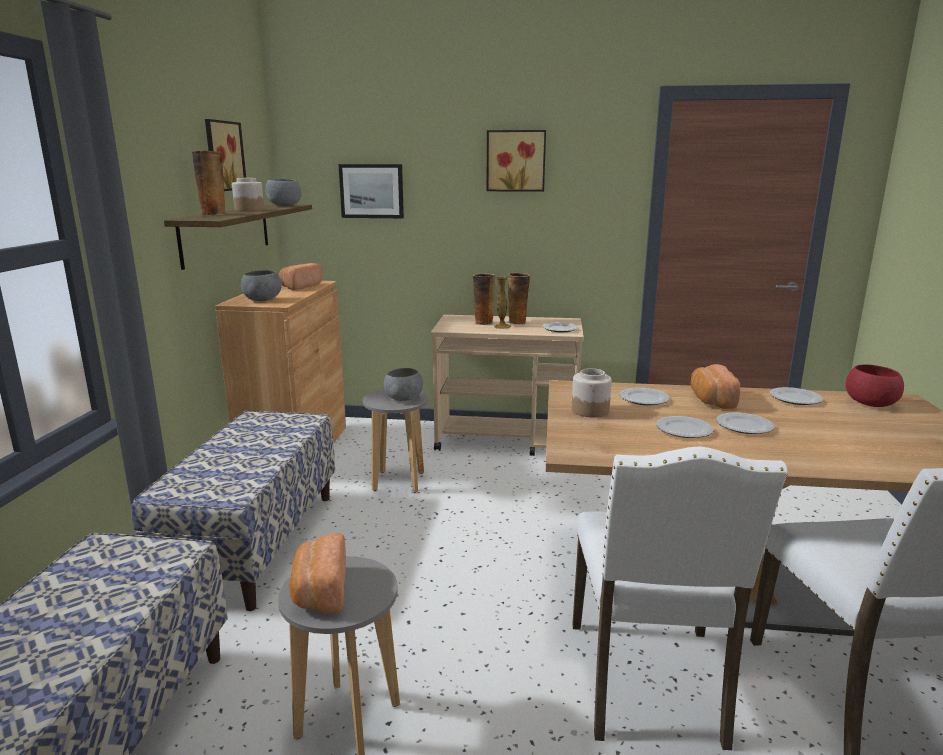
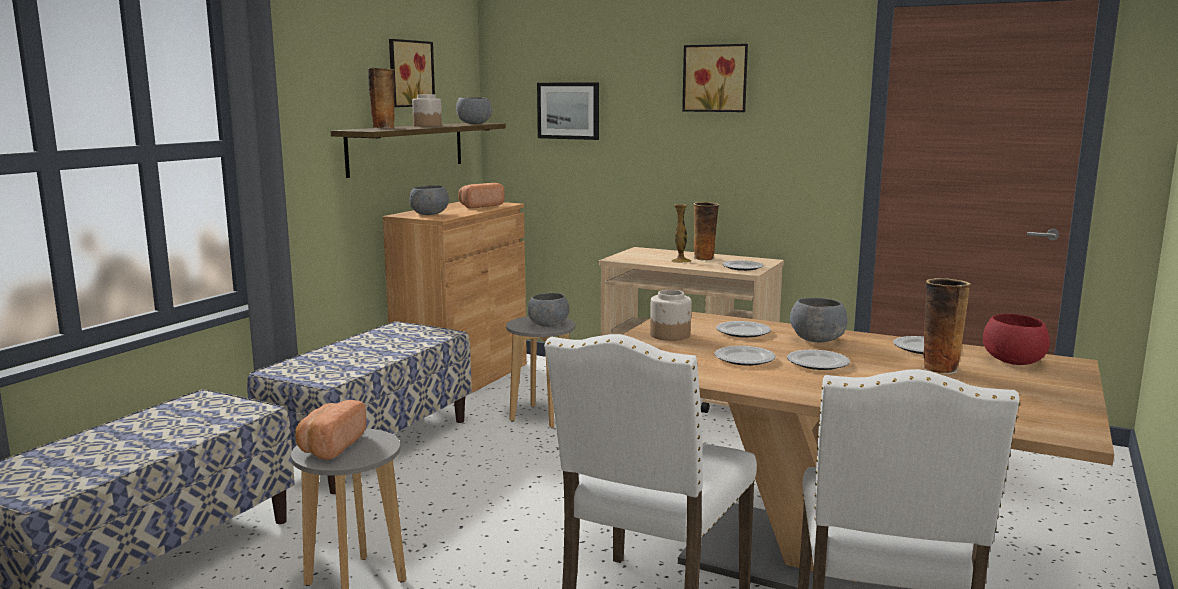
camera: 20 degrees right, 5 degrees down
vase [473,273,495,325] -> vase moved to [923,278,971,374]
bread [691,364,740,409] -> grey bowl [790,298,848,342]

